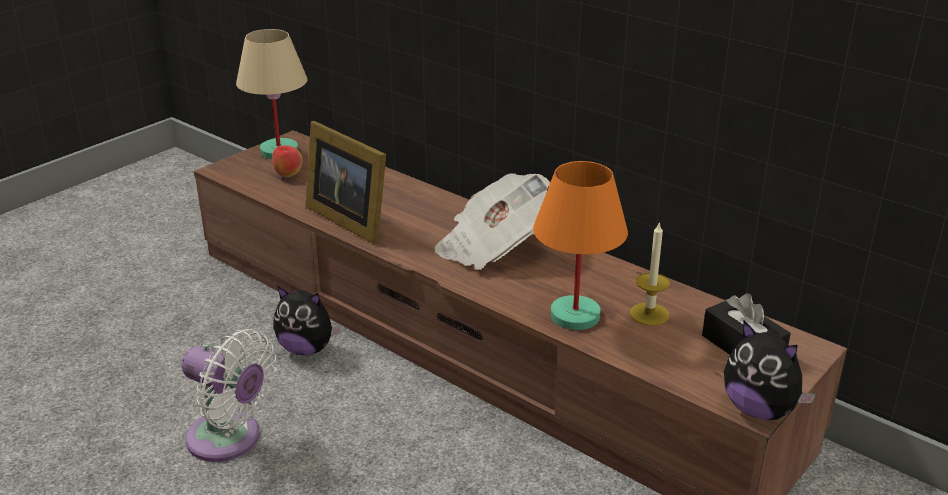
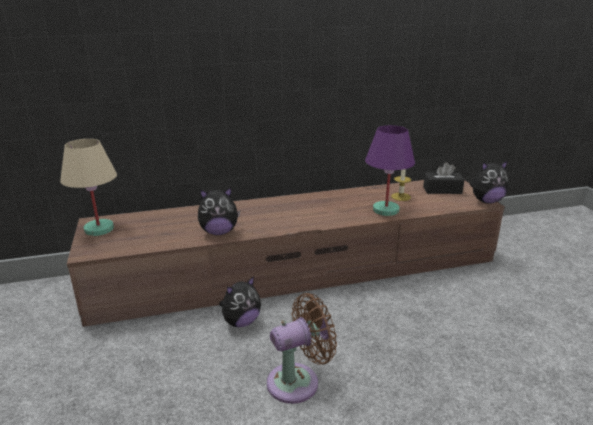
camera: 55 degrees left, 5 degrees down
white fan [181,329,276,462] -> brown fan [267,293,337,404]
apple [272,145,303,178] -> none
picture frame [305,121,386,245] -> plush toy [198,187,240,235]
newspaper [435,173,550,270] -> none
orange table lamp [533,161,628,330] -> purple table lamp [365,125,415,216]

